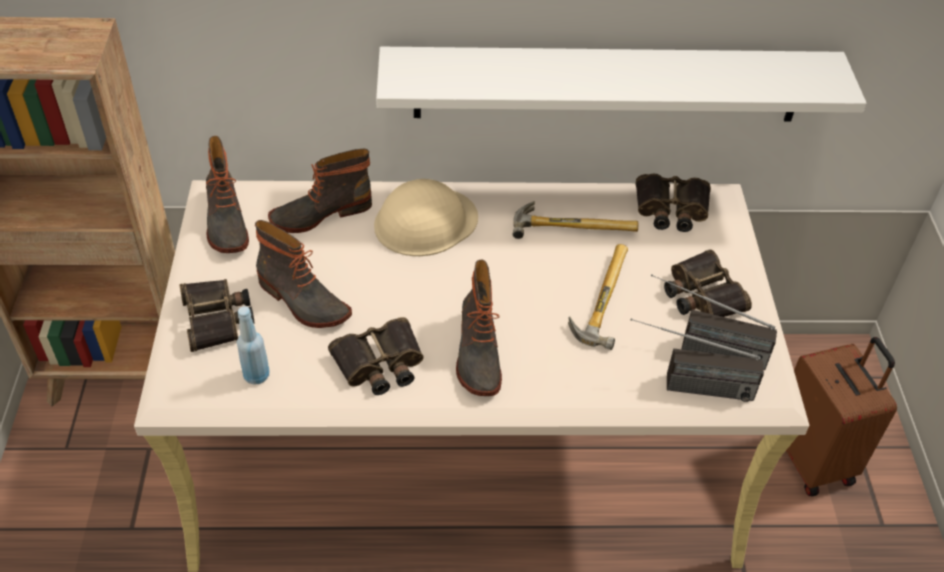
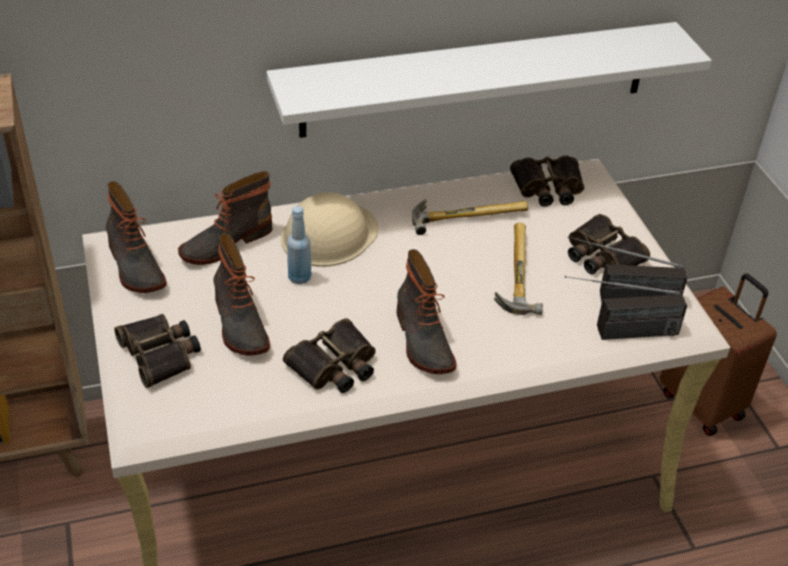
camera: 15 degrees left, 5 degrees down
blue bottle [237,306,270,385] -> blue bottle moved to [287,206,312,284]
boot [255,220,352,328] -> boot turned 45 degrees clockwise [213,233,270,356]

